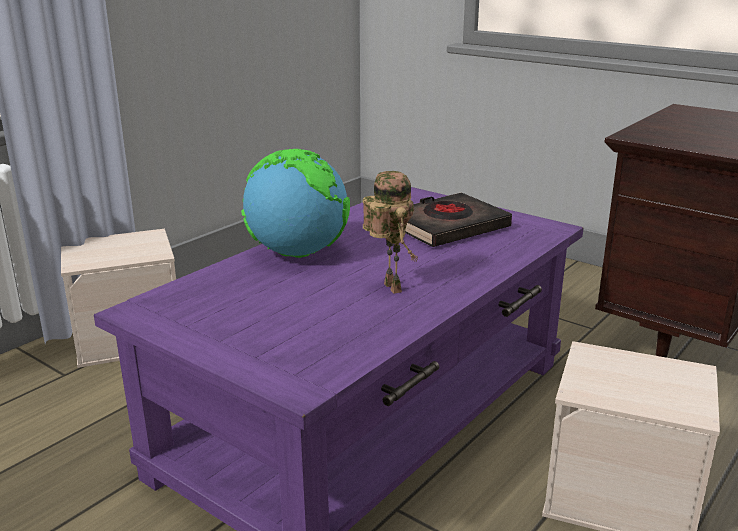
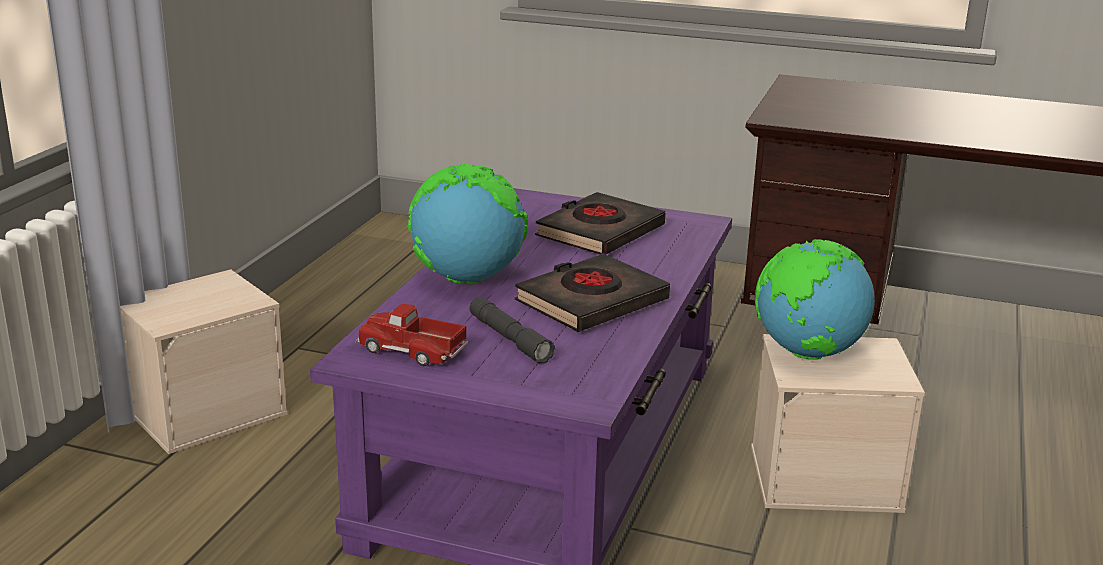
camera: 20 degrees left, 0 degrees up
toy robot [363,171,418,294] -> black book [515,254,670,332]
none -> toy truck [356,304,468,366]
none -> grey flashlight [470,297,555,364]
none -> globe [755,239,875,360]

